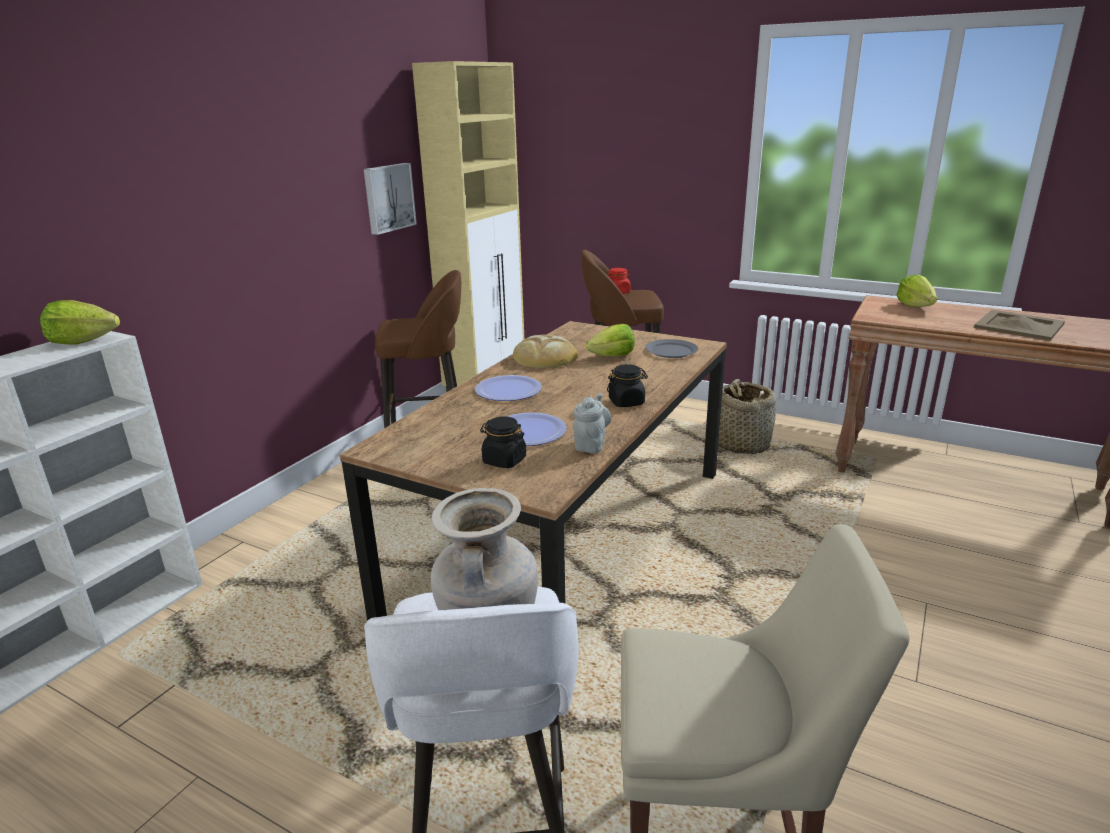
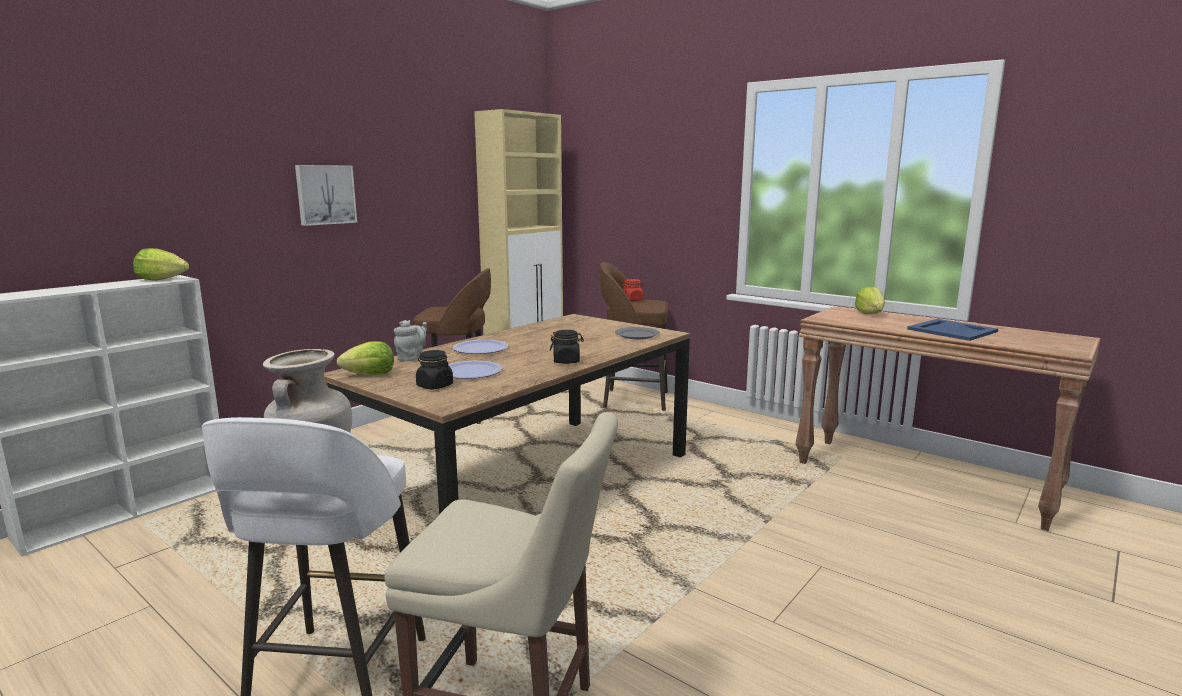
camera: 10 degrees right, 10 degrees down
picture [364,163,417,235] -> picture moved to [295,165,357,226]
bread [513,335,578,368] -> none
grey teapot [573,393,611,453] -> grey teapot moved to [394,320,427,361]
lettuce [586,324,635,356] -> lettuce moved to [337,341,394,375]
basket [718,379,776,454] -> none
beige tray [974,310,1065,341] -> blue tray [907,319,998,341]

